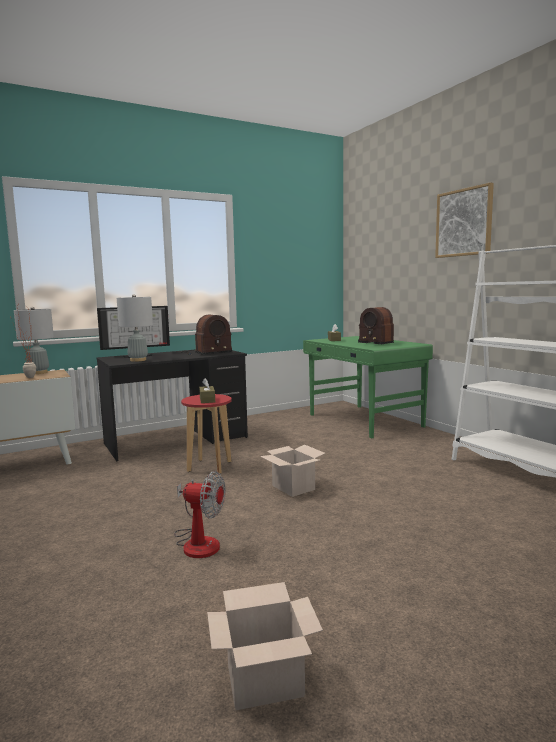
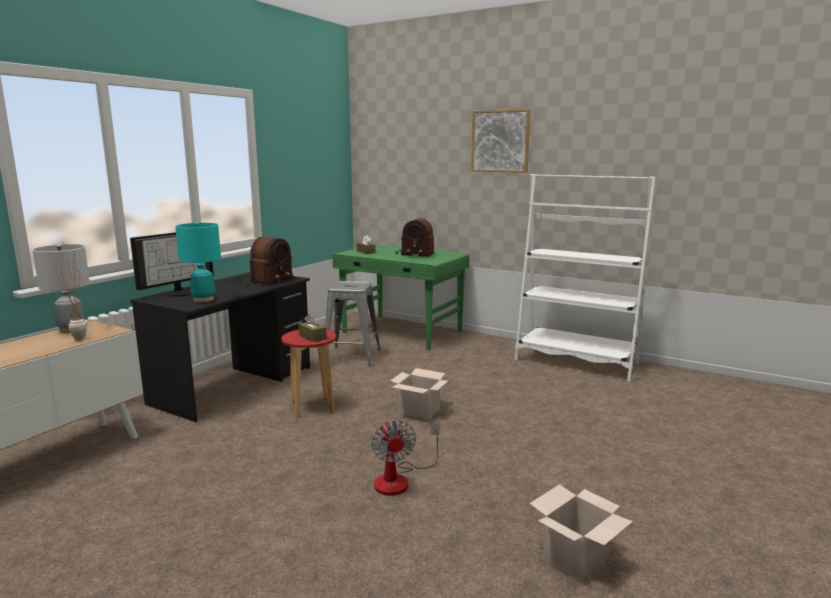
camera: 30 degrees left, 5 degrees up
grey table lamp [117,294,153,362] -> turquoise table lamp [175,222,221,302]
fan [174,471,226,558] -> fan turned 90 degrees clockwise [372,420,440,496]
none -> grey stool [325,281,381,366]

